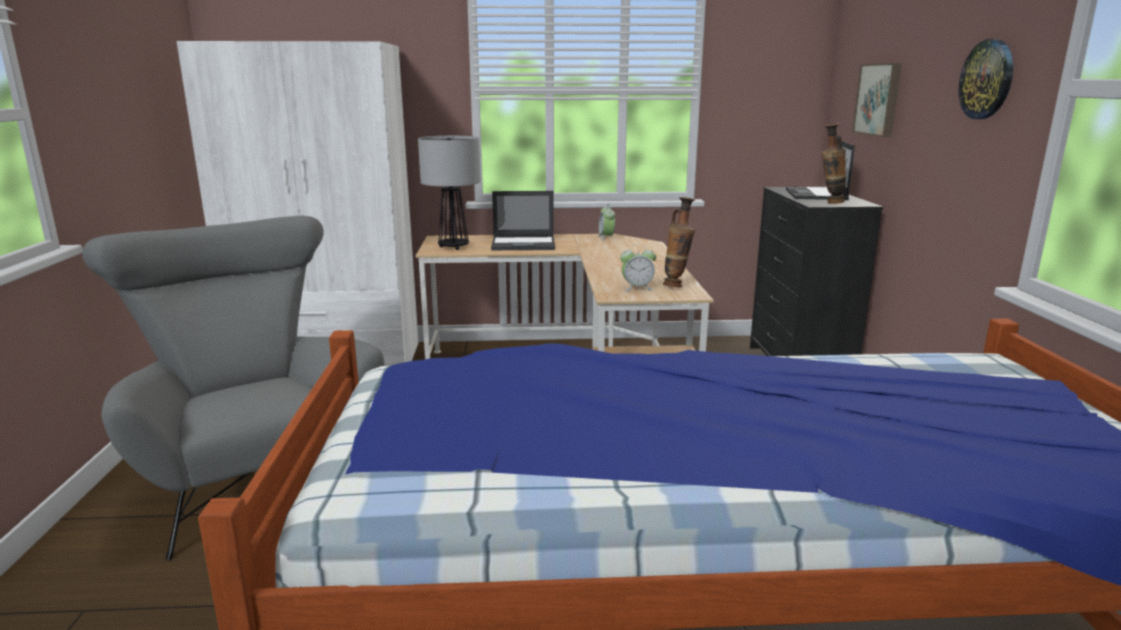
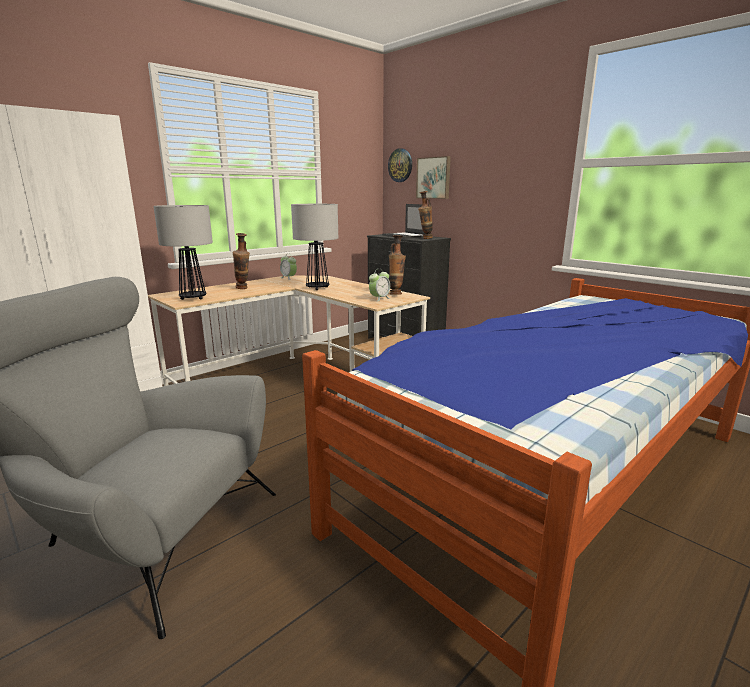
camera: 40 degrees left, 0 degrees up
laptop [491,191,555,250] -> vase [233,233,250,289]
wall clock [959,39,1013,119] -> wall clock moved to [388,148,412,182]
none -> table lamp [291,204,338,290]

